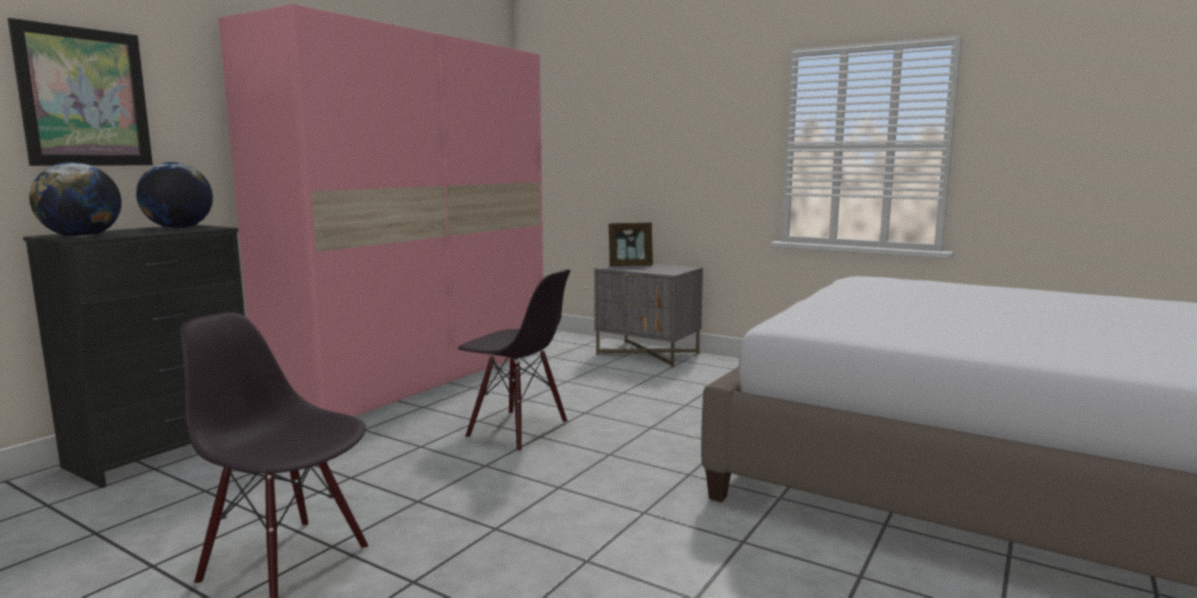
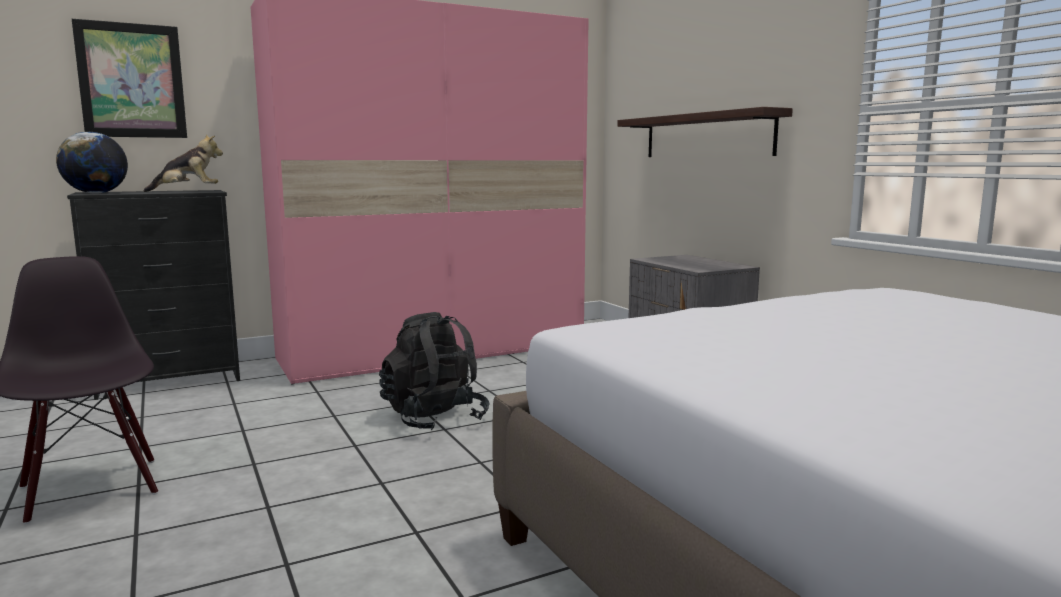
camera: 30 degrees right, 0 degrees up
globe [136,162,213,229] -> plush toy [144,134,223,192]
black chair [458,270,570,452] -> black backpack [379,312,490,430]
picture frame [609,222,653,266] -> none
none -> shelf [617,107,793,157]

